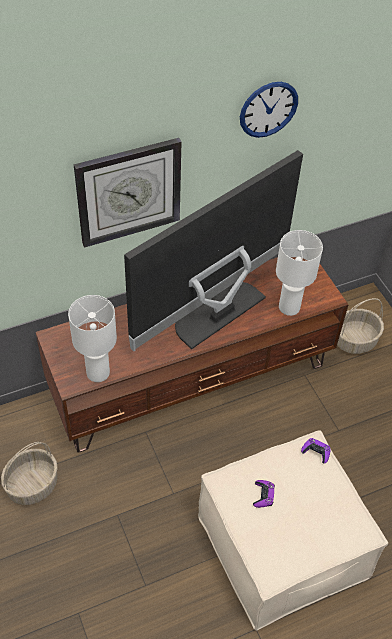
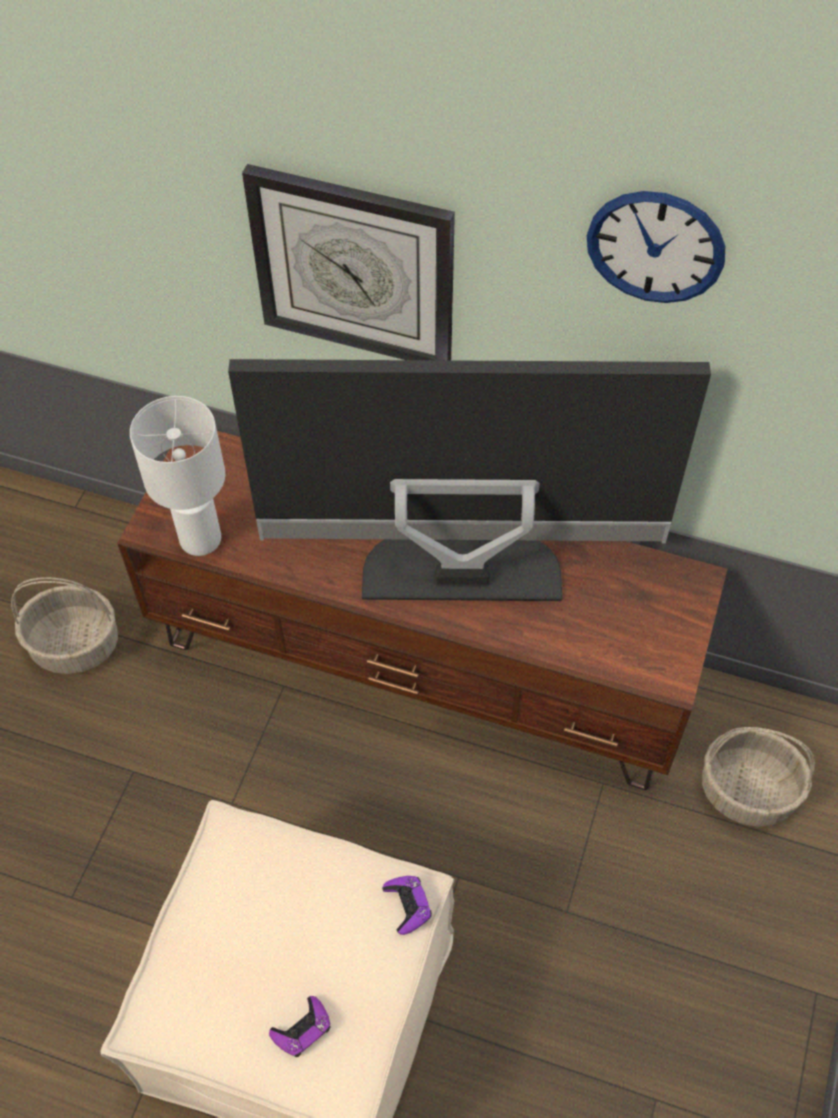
camera: 45 degrees right, 5 degrees up
purple game controller [253,480,275,508] -> purple game controller moved to [269,996,331,1057]
white table lamp [276,230,323,316] -> none

